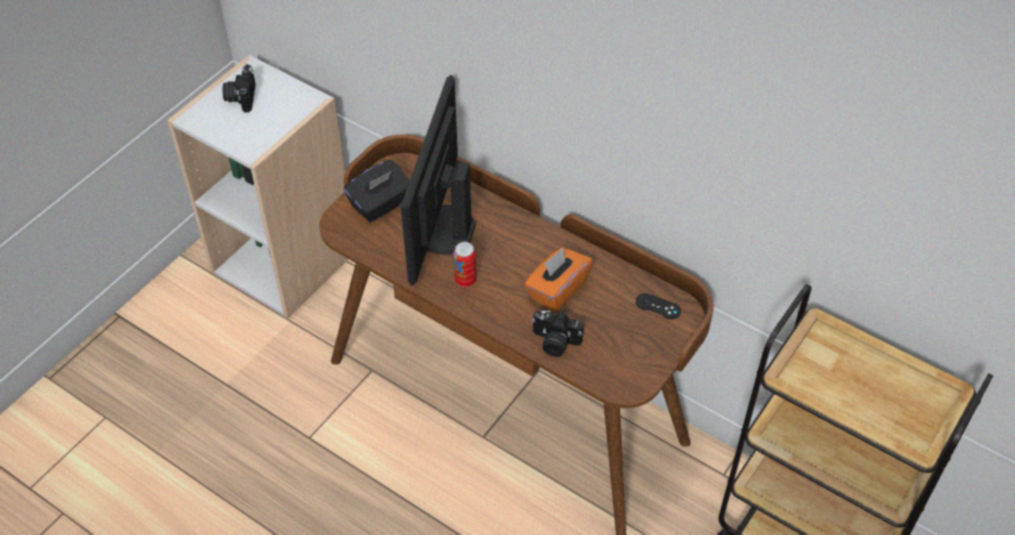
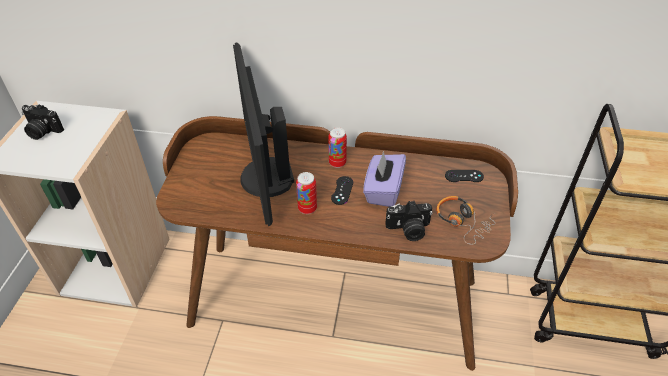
camera: 25 degrees left, 5 degrees down
camera [223,64,256,112] -> camera turned 45 degrees counterclockwise [21,104,64,140]
black tissue box [344,160,410,222] -> none
orange tissue box [524,247,593,312] -> purple tissue box [363,151,406,207]
none -> can [328,127,347,168]
none -> black game controller [331,176,353,205]
none -> headphones [436,196,496,245]

